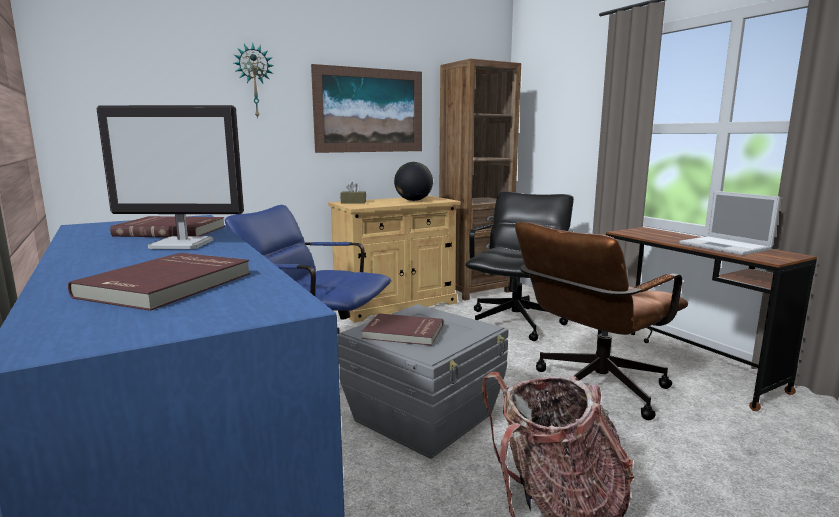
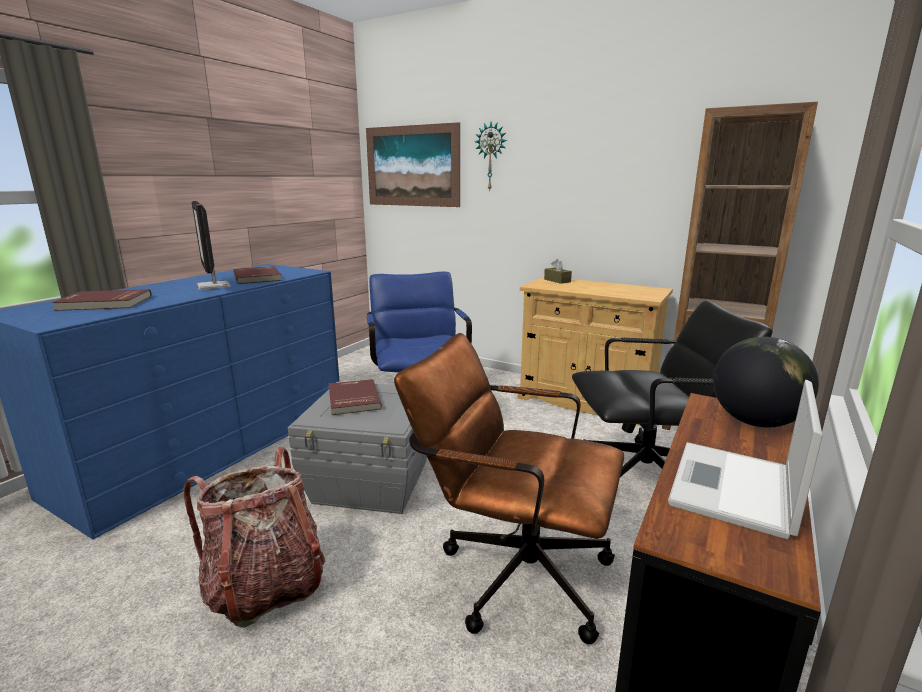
camera: 60 degrees right, 5 degrees up
picture [311,64,422,153] -> picture moved to [366,122,460,207]
globe [394,162,433,201] -> globe moved to [713,337,819,427]

